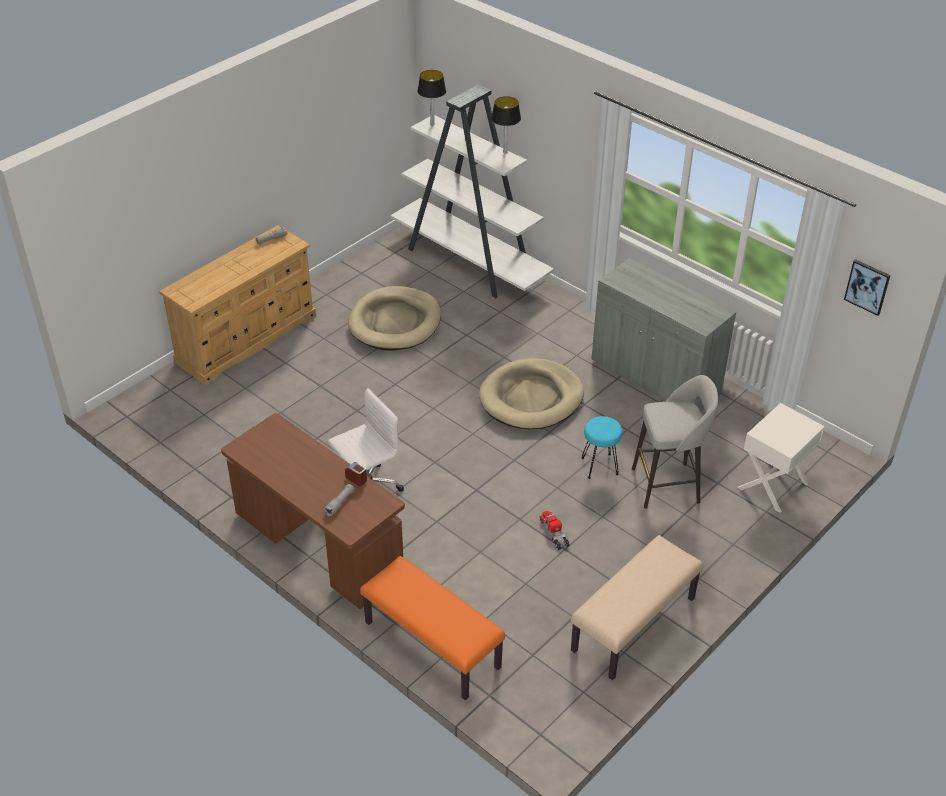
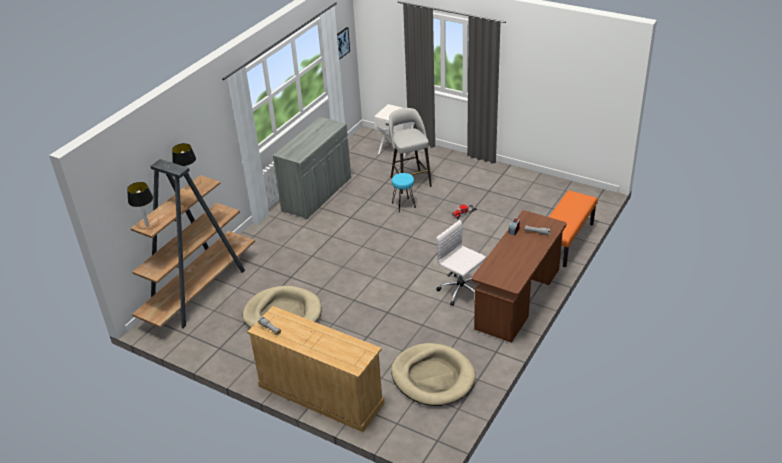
camera: 100 degrees left, 5 degrees down
white bookcase [390,85,554,298] -> brown bookcase [131,159,255,328]
beige dog bed [479,358,584,429] -> beige dog bed moved to [391,343,476,406]
beige bench [571,535,703,680] -> none

